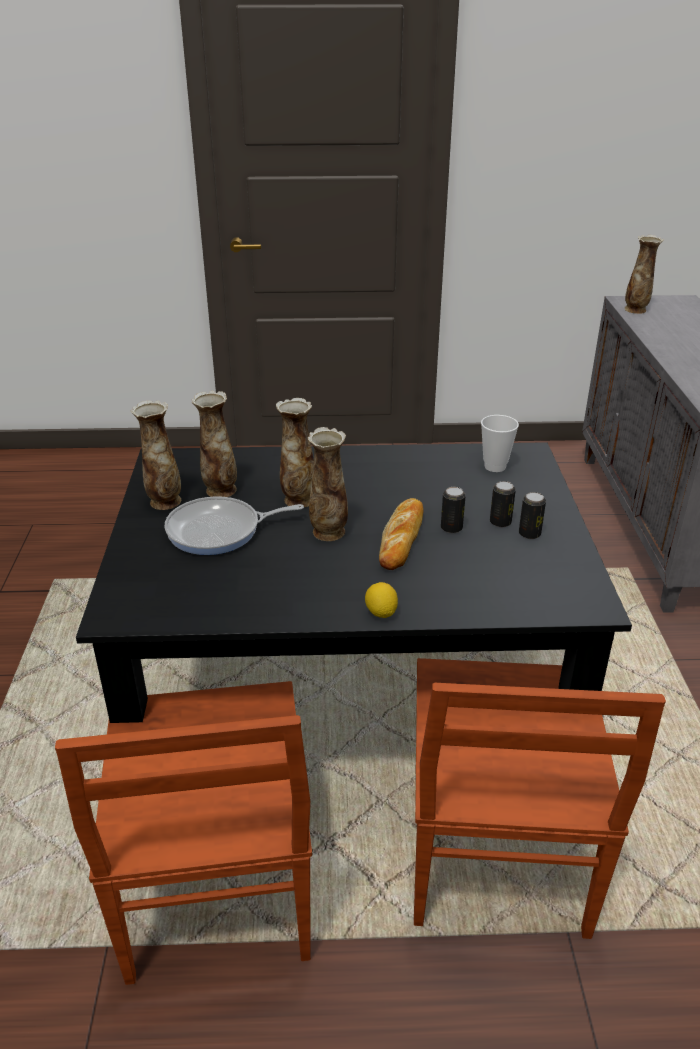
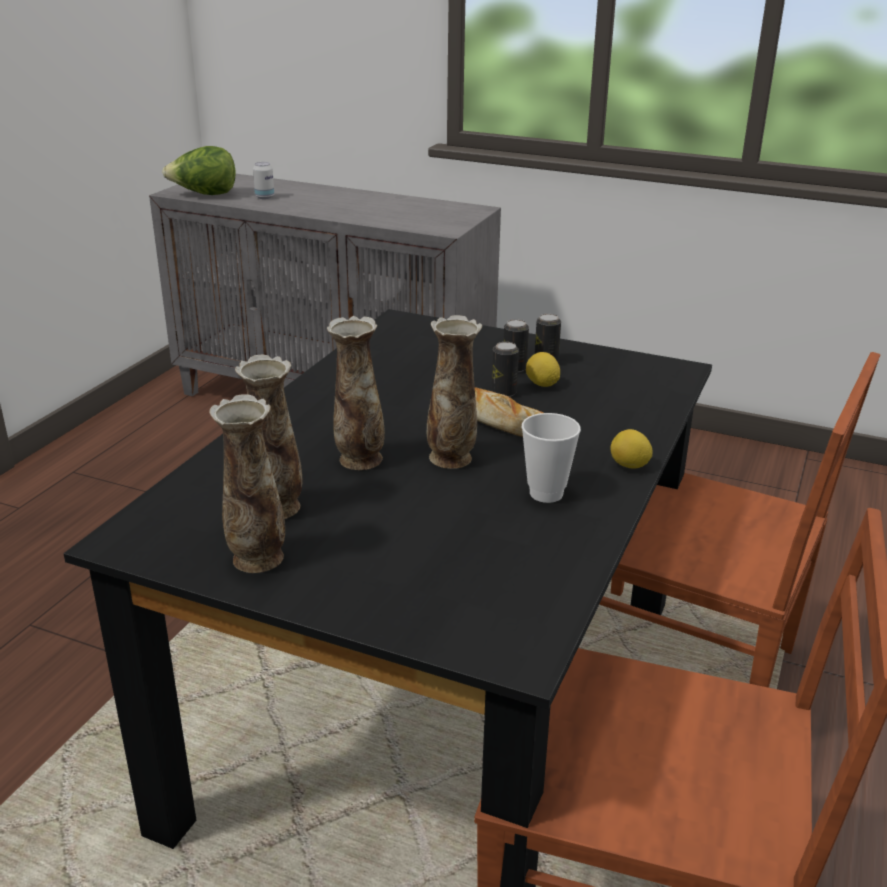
camera: 65 degrees left, 5 degrees down
frying pan [165,496,304,555] -> none
cup [481,415,519,472] -> cup moved to [522,413,581,503]
vase [624,235,664,314] -> lettuce [162,146,236,195]
none -> can [253,162,274,199]
none -> lemon [526,352,560,387]

